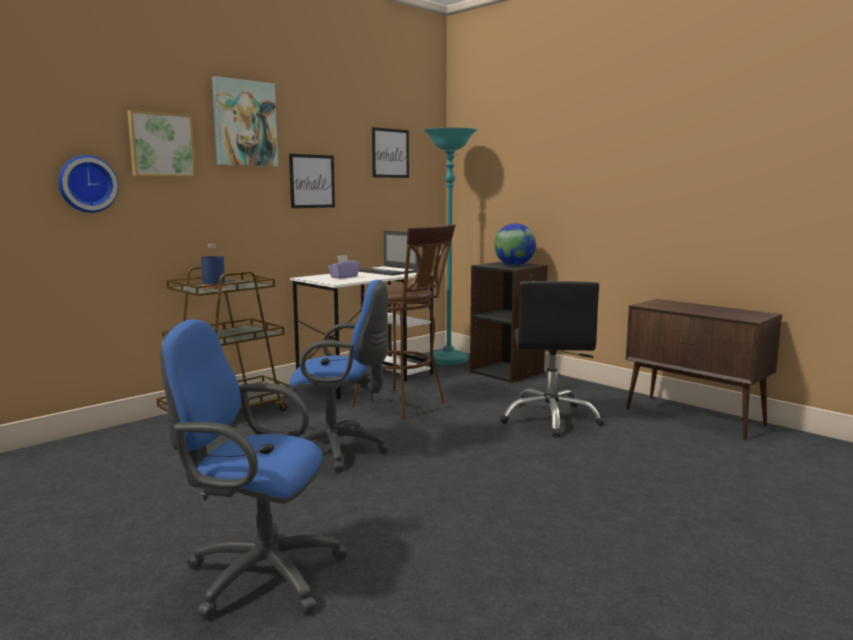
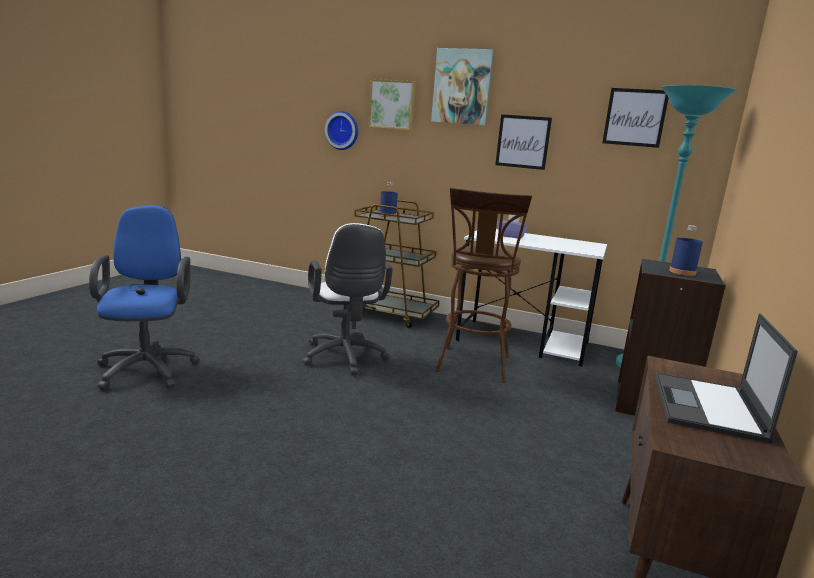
camera: 65 degrees right, 5 degrees up
blue office chair [290,280,389,472] -> white office chair [302,223,393,375]
laptop [358,231,419,276] -> laptop moved to [655,313,798,443]
globe [494,223,536,266] -> blue bottle [669,225,703,276]
black office chair [500,281,605,437] -> none

